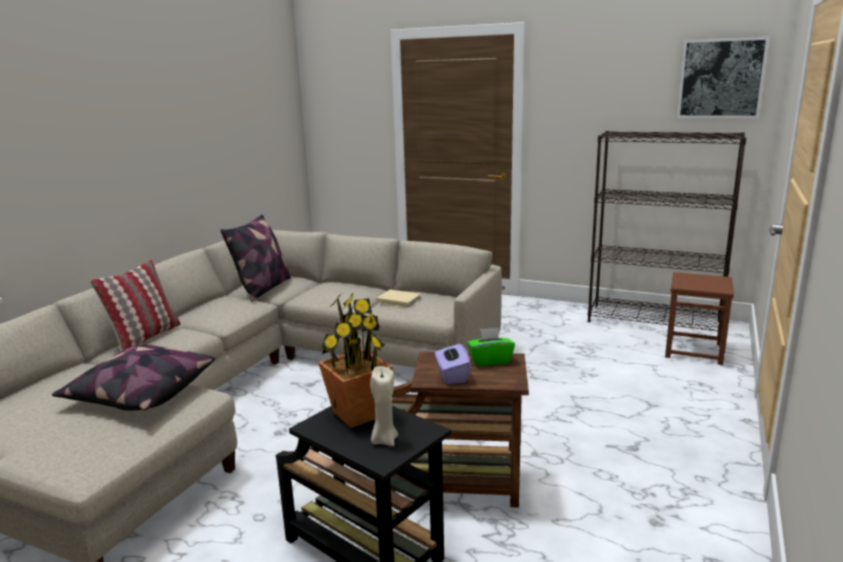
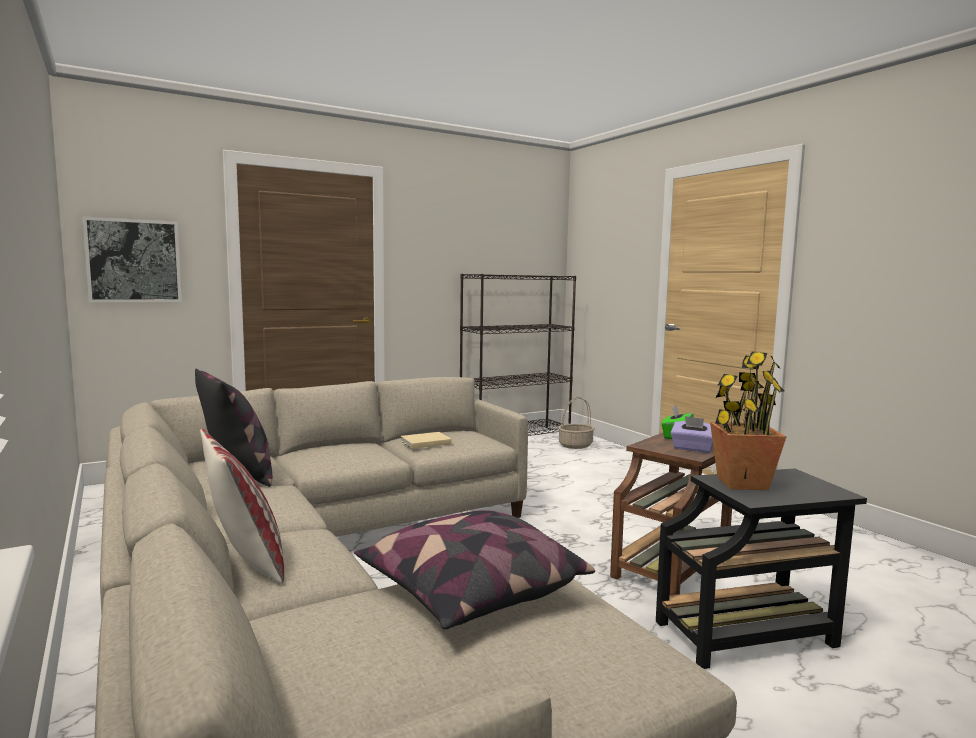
camera: 55 degrees left, 10 degrees down
beige candle [370,366,398,446] -> none
brown stool [665,272,734,365] -> basket [558,397,595,449]
picture [677,36,770,118] -> picture moved to [83,217,182,302]

